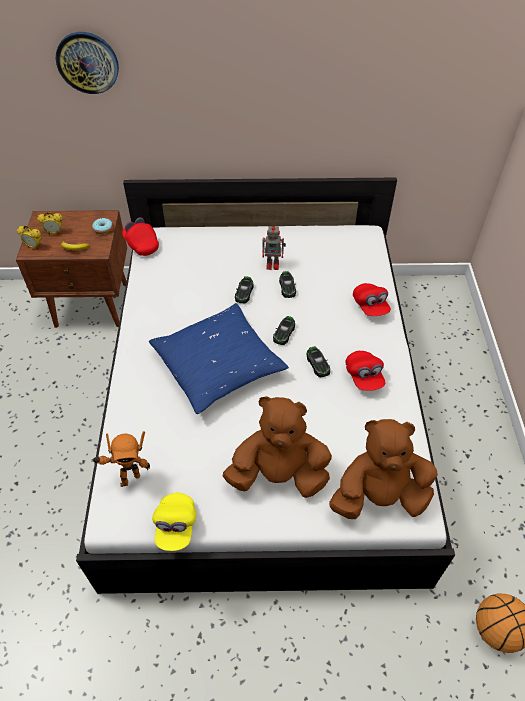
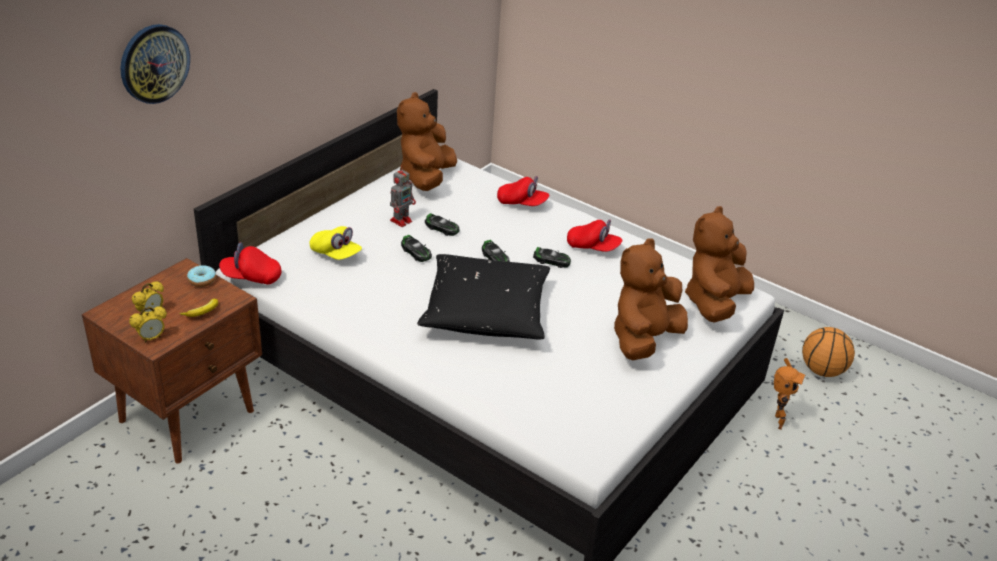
camera: 55 degrees left, 15 degrees down
toy robot [91,431,150,487] -> toy robot moved to [774,358,805,430]
blue pillow [149,303,289,414] -> black pillow [417,254,550,340]
yellow cap [152,492,197,551] -> yellow cap moved to [309,226,362,260]
none -> brown plush toy [397,92,457,191]

